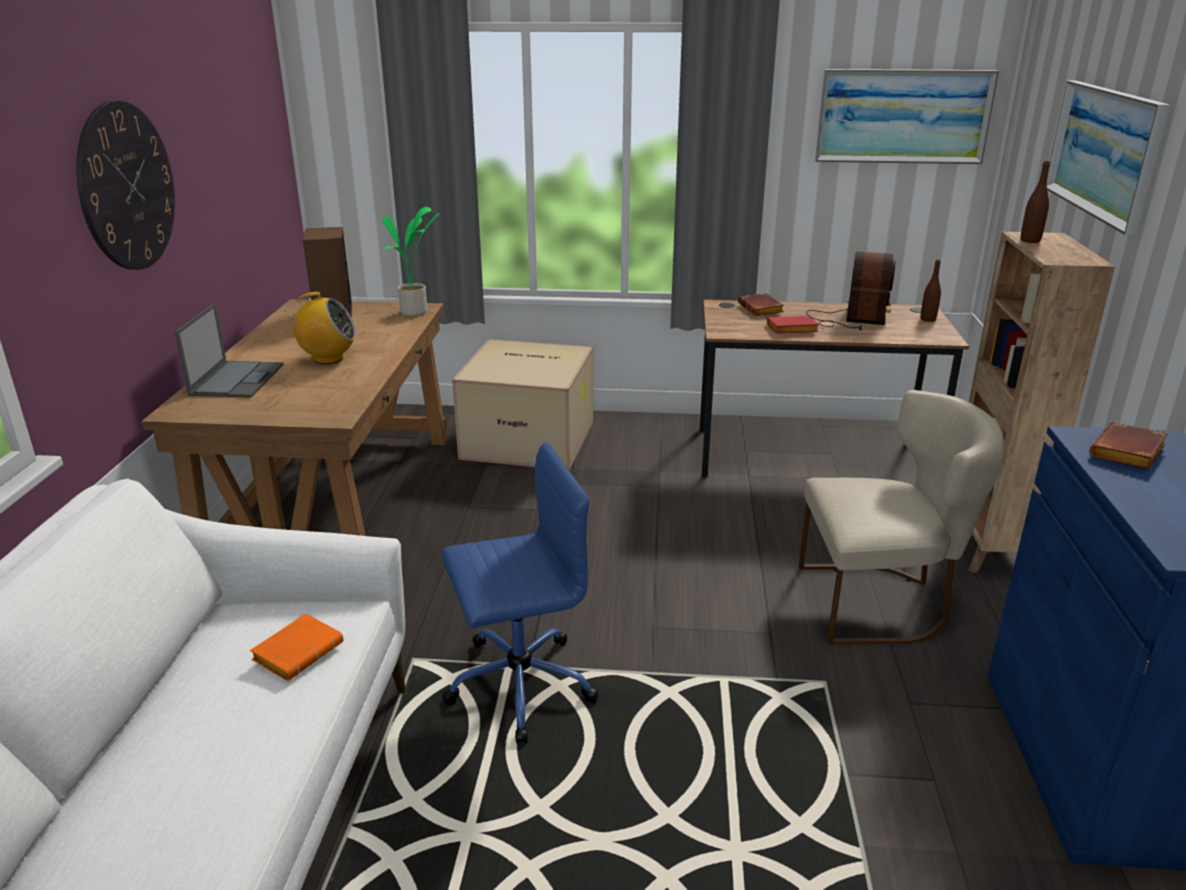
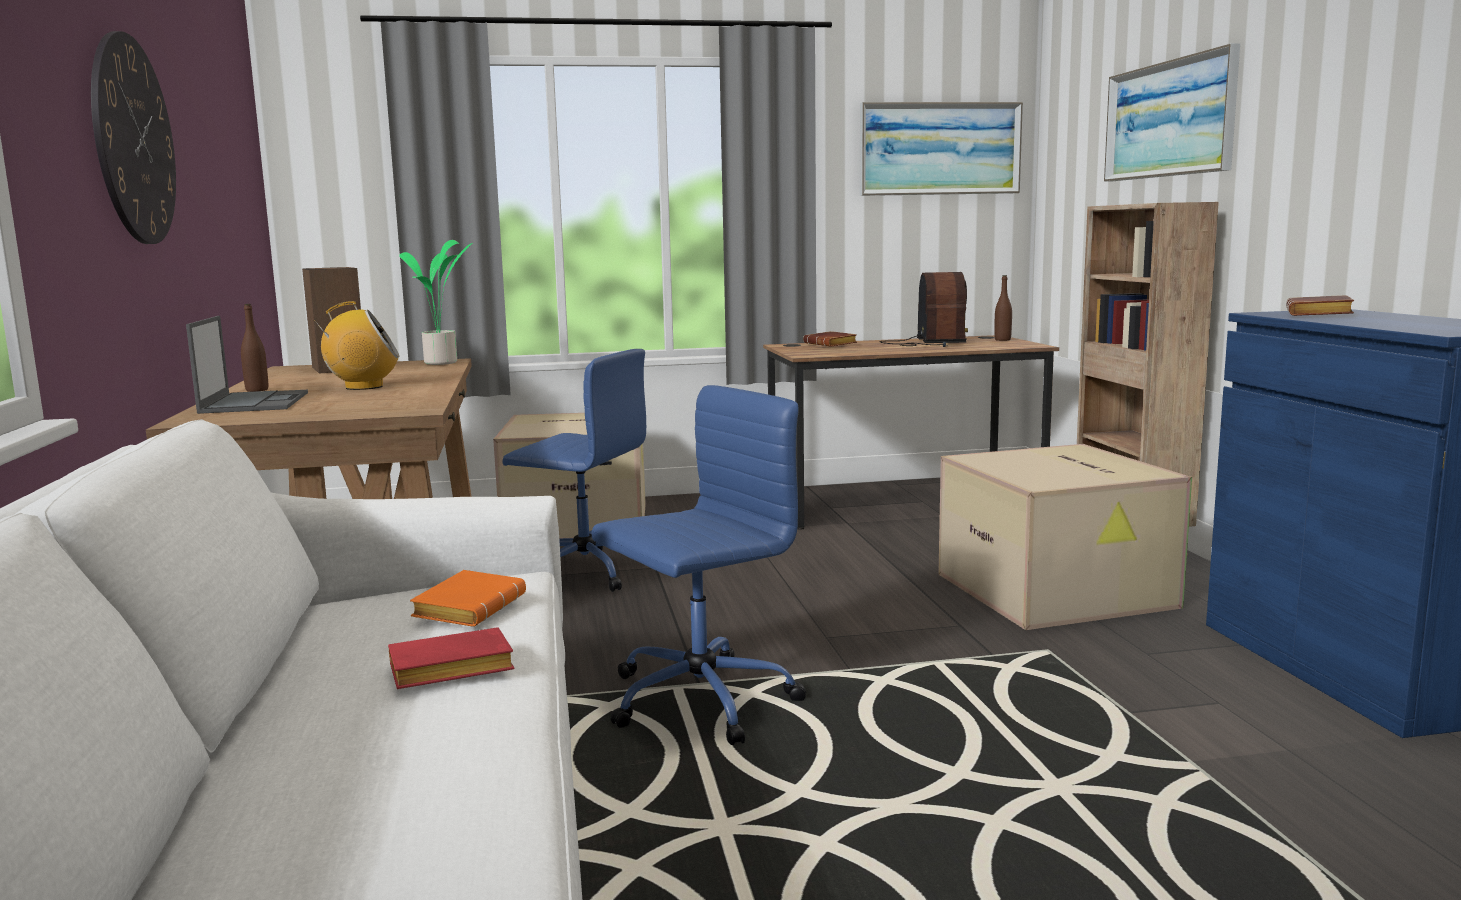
camera: 15 degrees left, 15 degrees down
red book [767,316,819,334] -> red book moved to [388,627,514,689]
beige chair [799,390,1004,645] -> cardboard box [938,444,1192,630]
brown bottle [1021,161,1050,243] -> brown bottle moved to [241,304,268,392]
none -> blue office chair [503,349,646,592]

